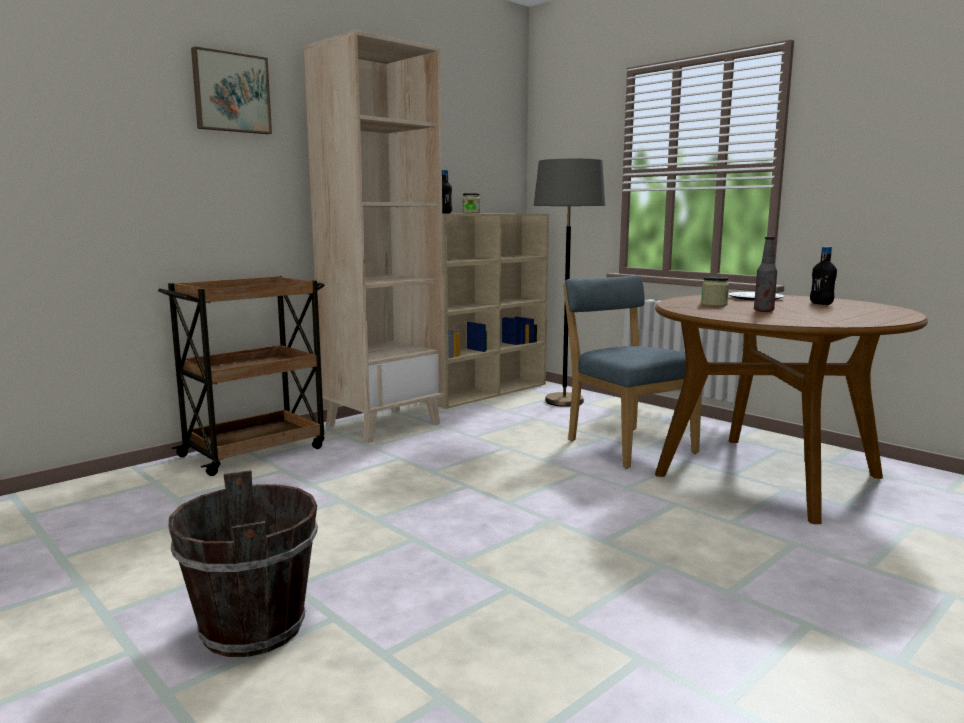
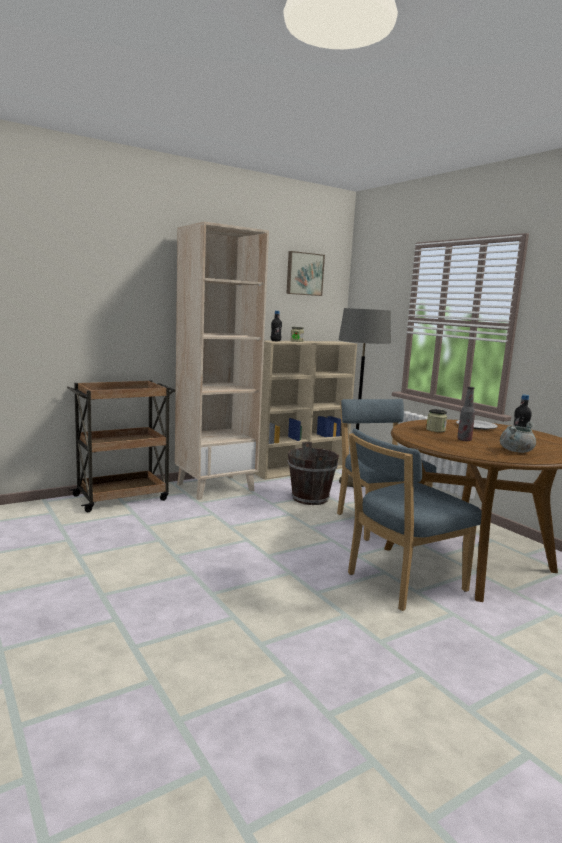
camera: 10 degrees right, 0 degrees up
brown bucket [169,470,318,657] -> brown bucket moved to [288,442,339,505]
picture [191,46,272,134] -> picture moved to [286,251,325,296]
none -> blue chair [348,428,482,611]
none -> grey cooking pot [500,422,536,453]

